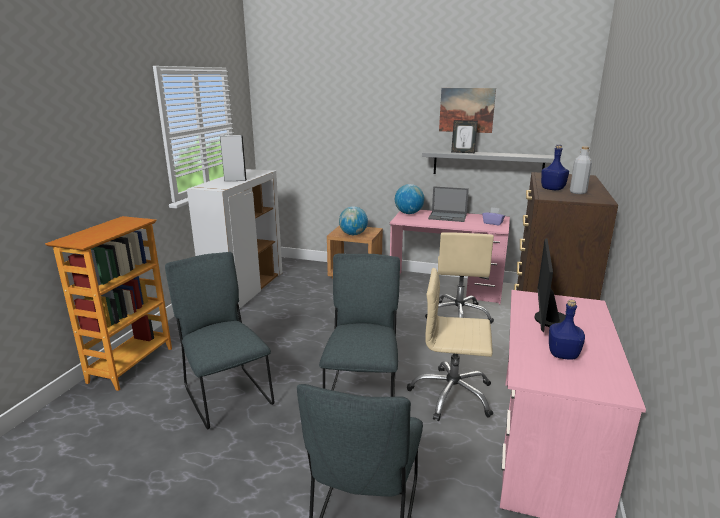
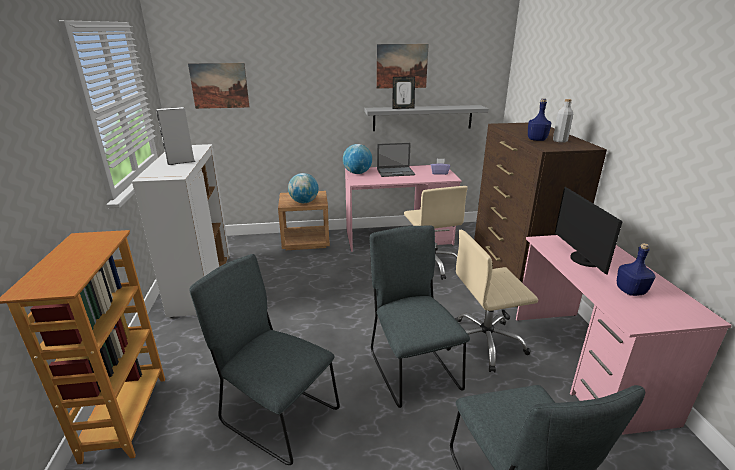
camera: 25 degrees left, 5 degrees up
none -> picture [188,63,249,109]

